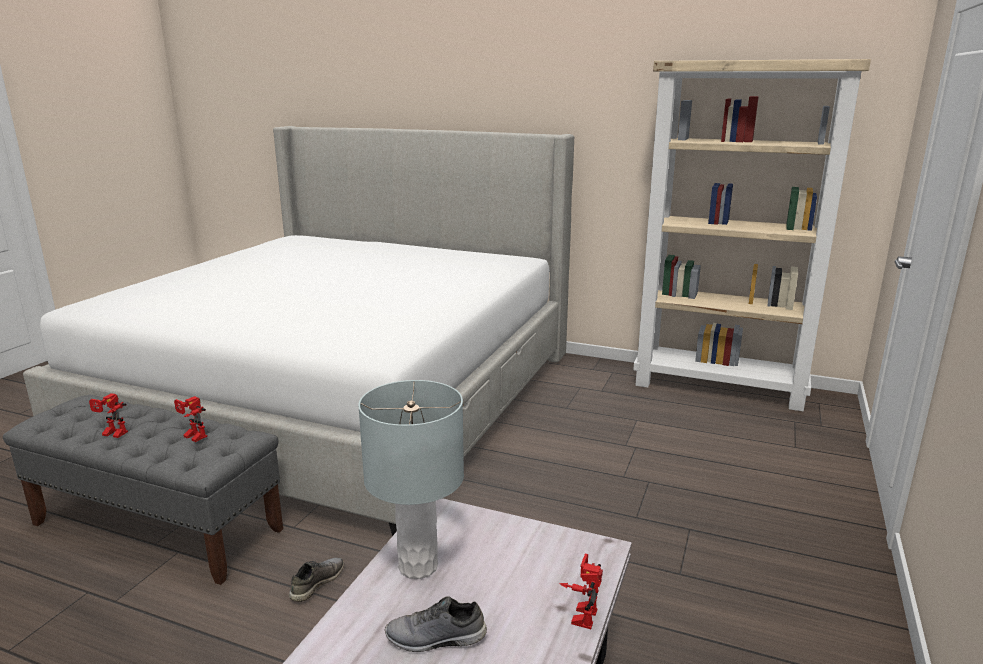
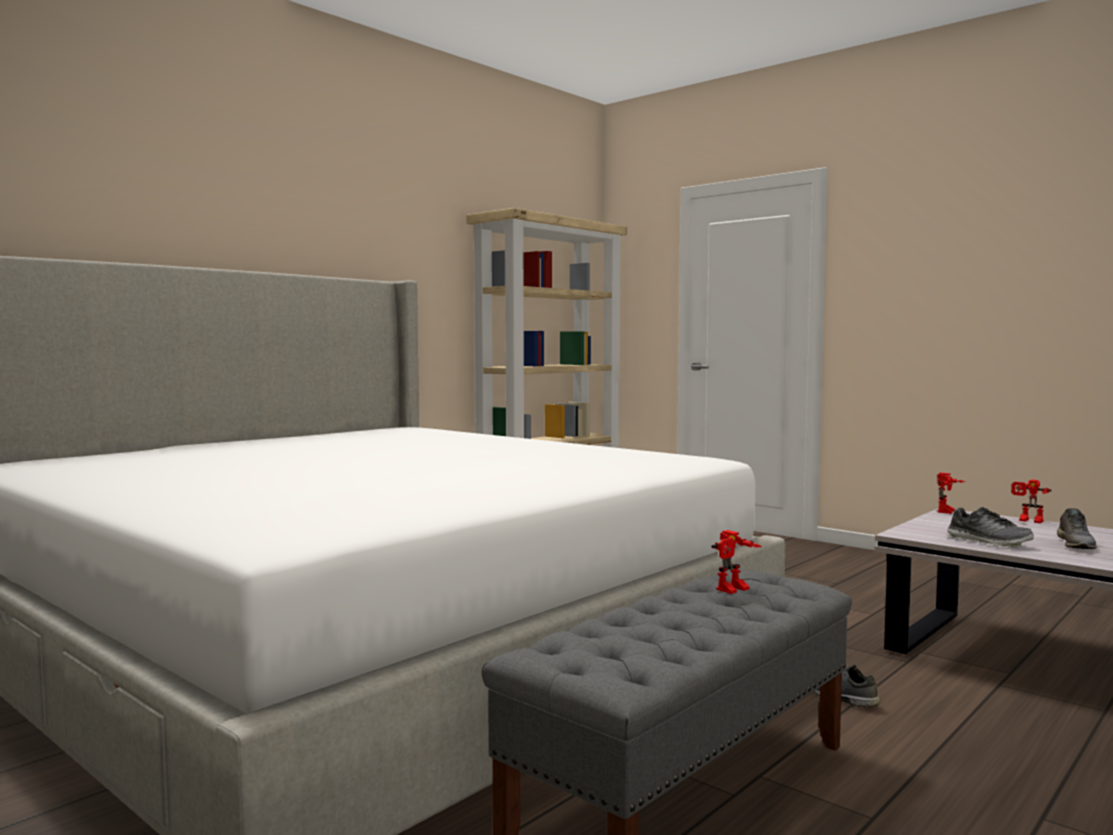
camera: 70 degrees left, 15 degrees down
toy robot [89,393,128,438] -> toy robot moved to [937,473,965,514]
grey table lamp [358,380,464,579] -> shoe [947,507,1034,547]

